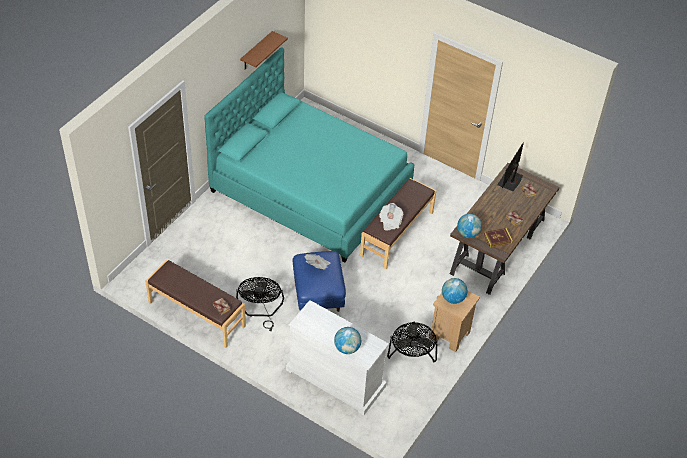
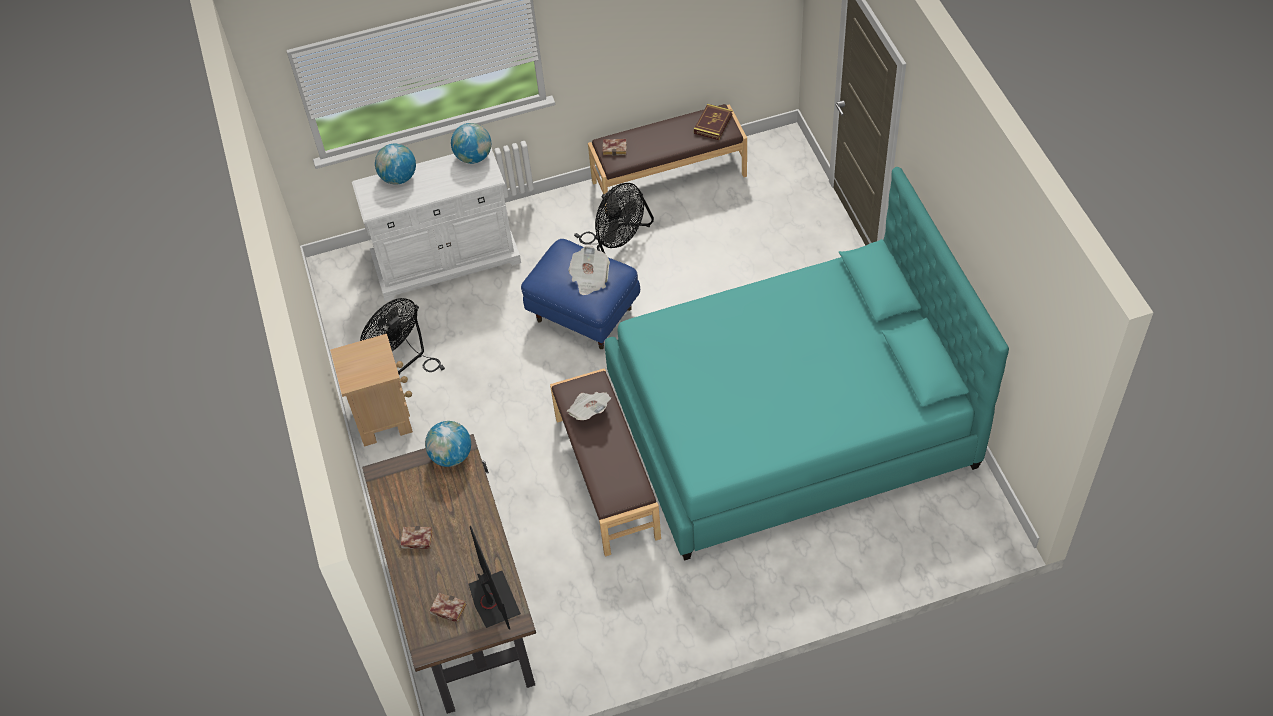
camera: 135 degrees right, 5 degrees up
brown shelf [240,31,288,69] -> none
globe [442,278,467,304] -> globe moved to [451,123,491,164]
book [484,228,513,248] -> book moved to [694,104,732,140]

